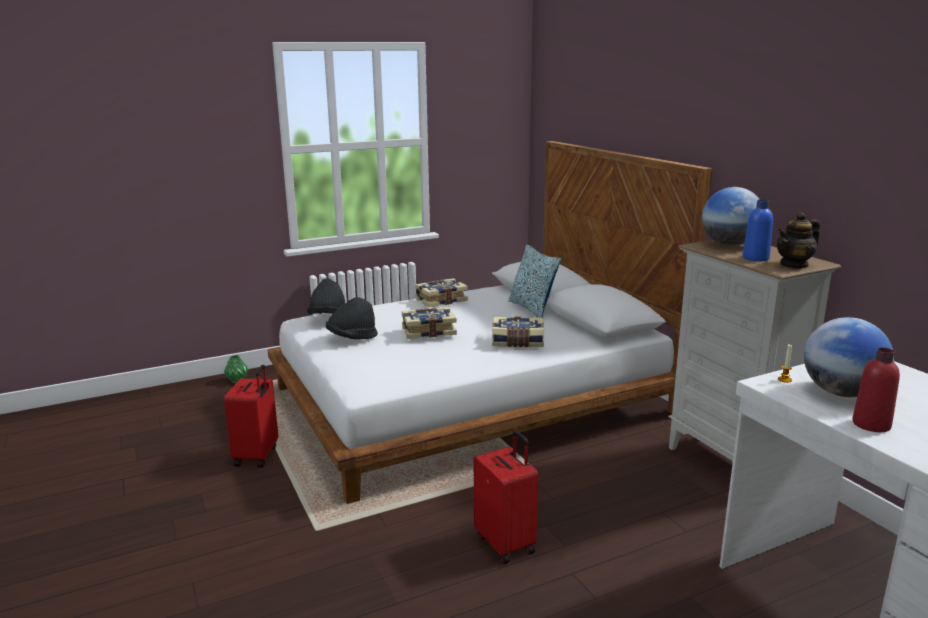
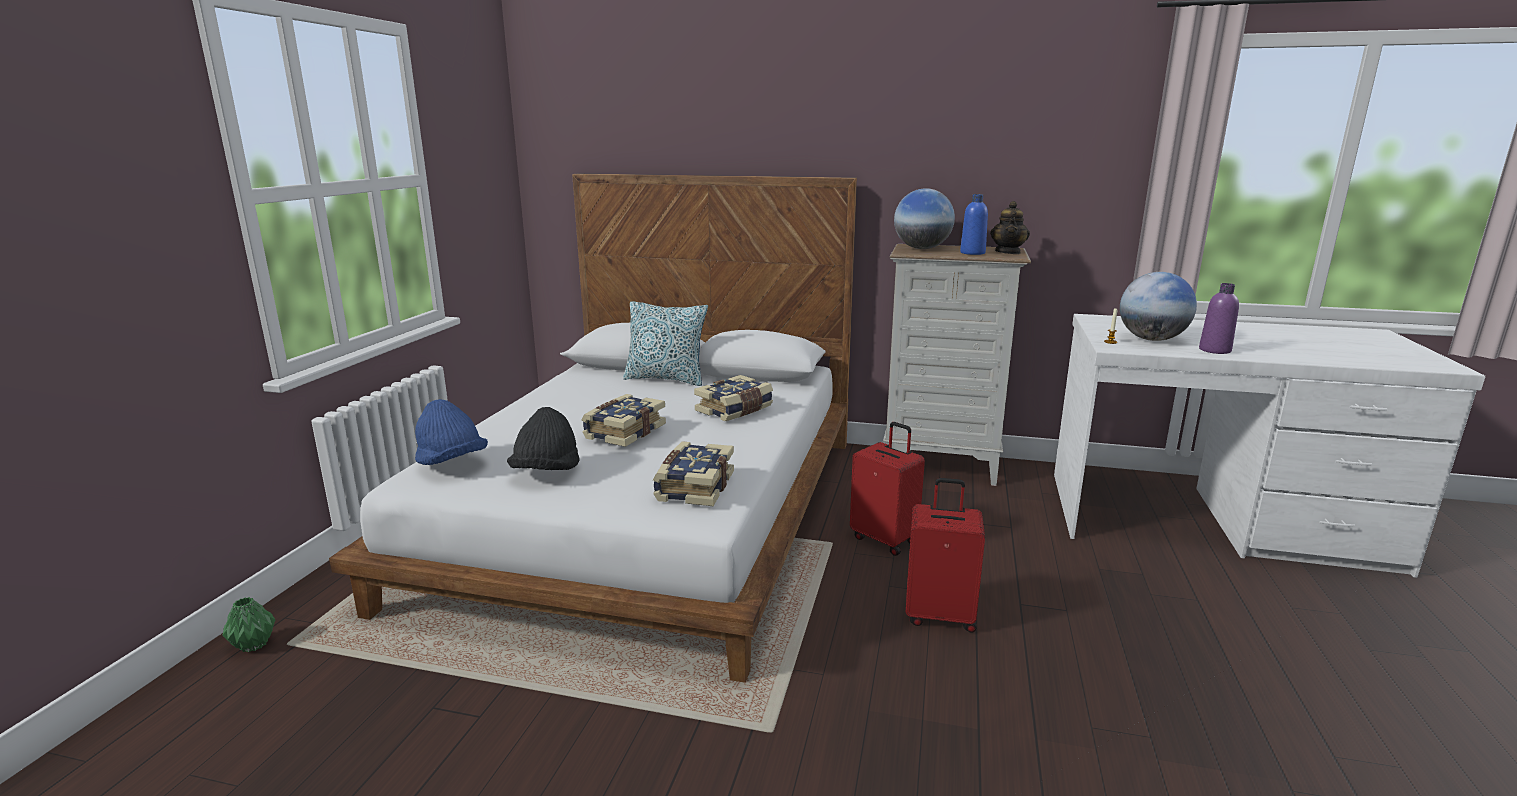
camera: 50 degrees left, 0 degrees up
red suitcase [224,365,278,468] -> red suitcase moved to [850,422,925,556]
black hat [307,278,345,314] -> blue hat [415,399,488,465]
book [415,278,468,307] -> book moved to [653,441,734,506]
red bottle [853,348,900,432] -> purple bottle [1199,283,1239,354]

